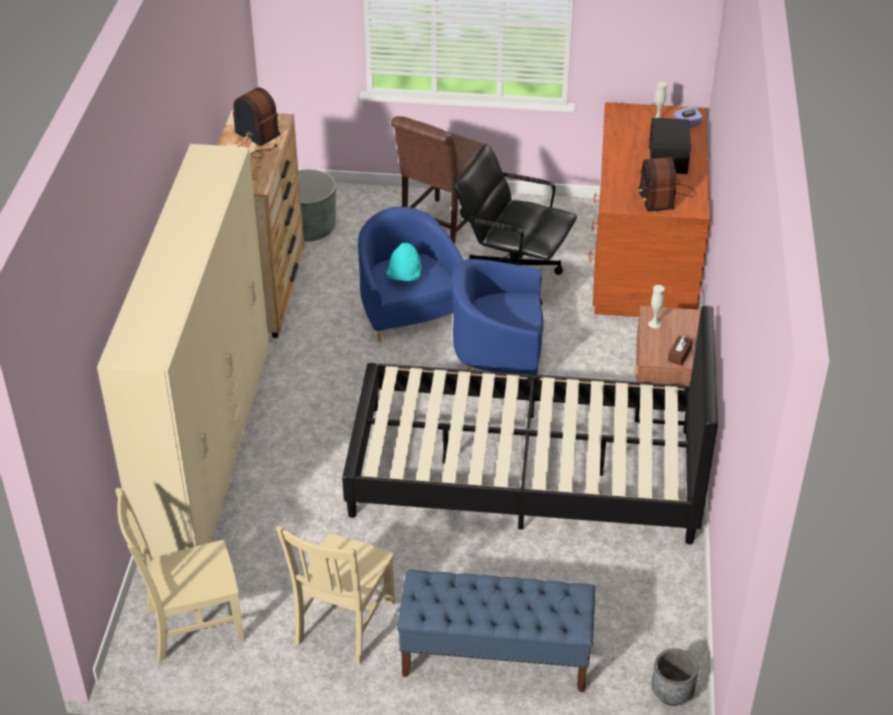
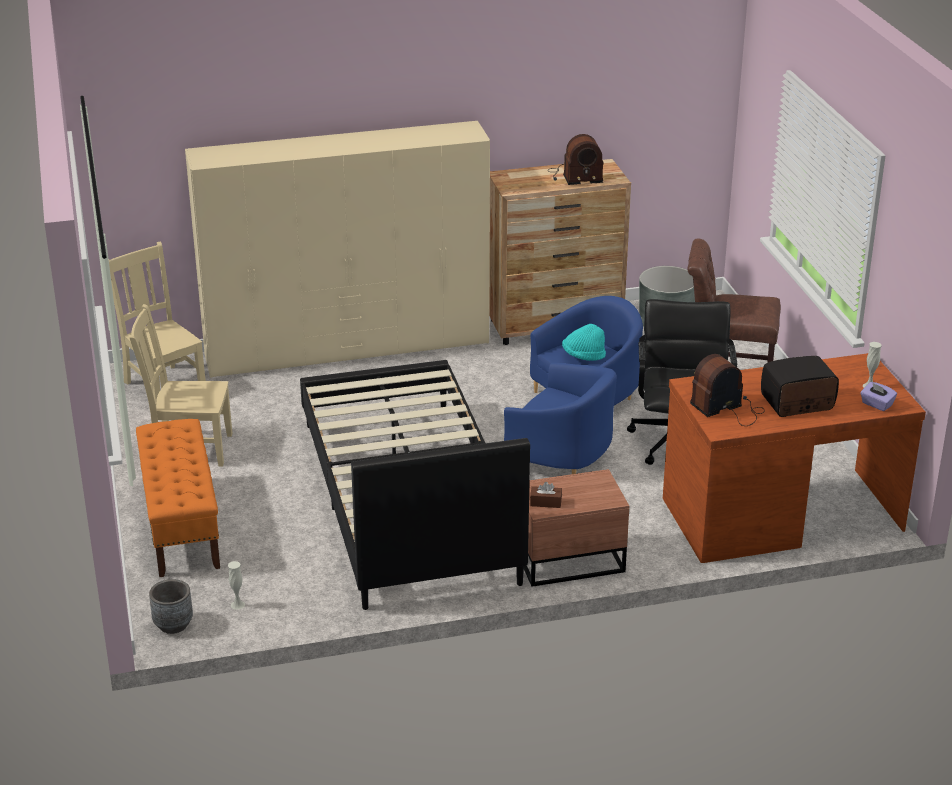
camera: 70 degrees right, 10 degrees down
radio [233,87,280,158] -> radio turned 60 degrees clockwise [548,134,604,185]
blue bench [397,570,595,692] -> orange bench [136,419,220,577]
blue armchair [451,259,543,375] -> blue armchair turned 135 degrees clockwise [504,363,617,474]
white vase [648,285,665,328] -> white vase moved to [228,561,245,610]

